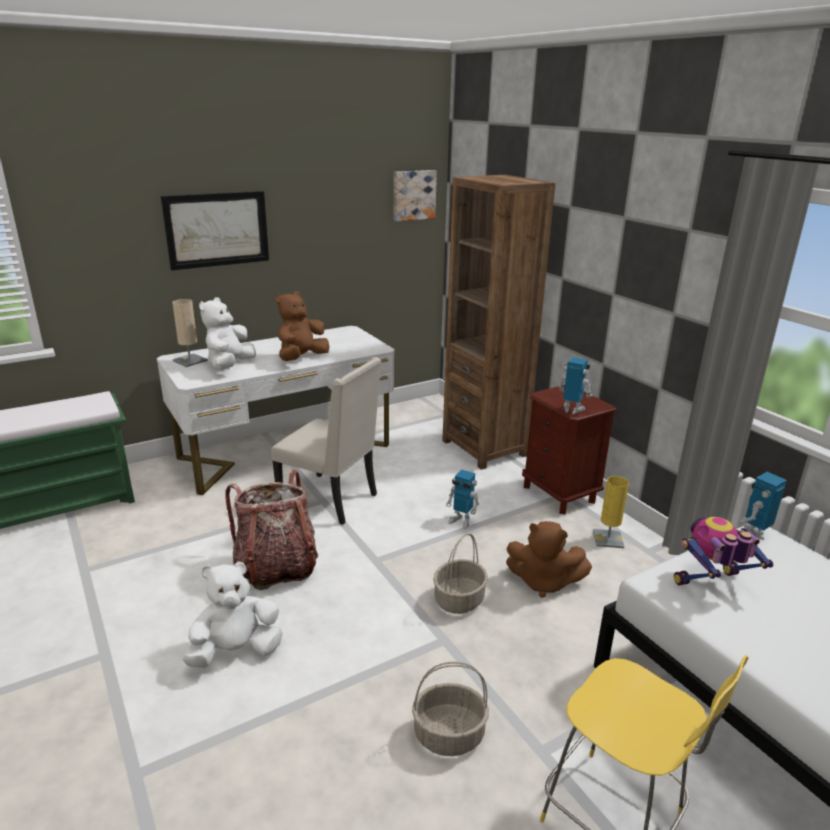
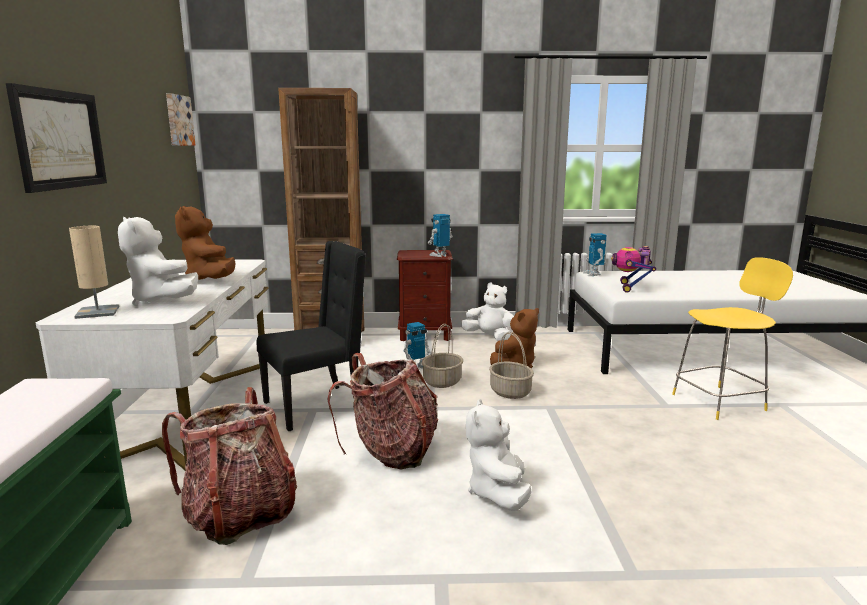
camera: 60 degrees left, 10 degrees down
beige chair [271,357,381,525] -> black chair [257,241,366,431]
basket [412,662,489,756] -> basket moved to [422,324,463,388]
yellow table lamp [593,476,629,548] -> white plush toy [461,283,514,341]
none -> backpack [162,387,298,545]

